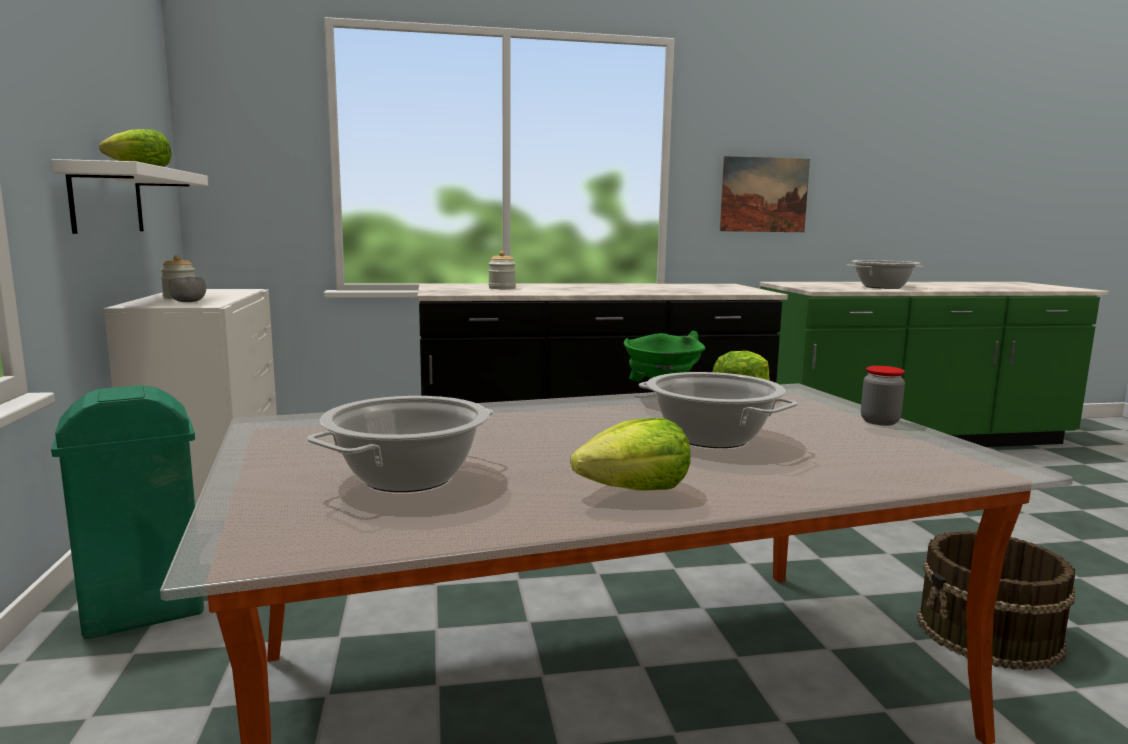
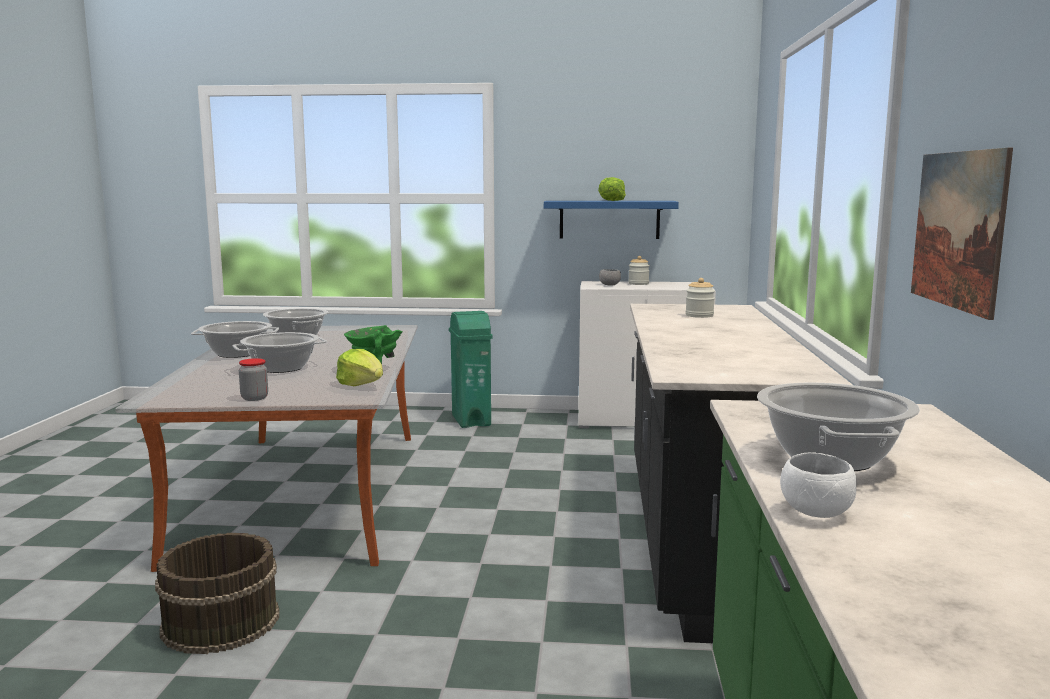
camera: 105 degrees right, 0 degrees up
white shelf [51,159,208,234] -> blue shelf [544,201,679,239]
lettuce [571,418,691,491] -> cooking pot [191,321,279,358]
none -> white bowl [780,452,857,518]

